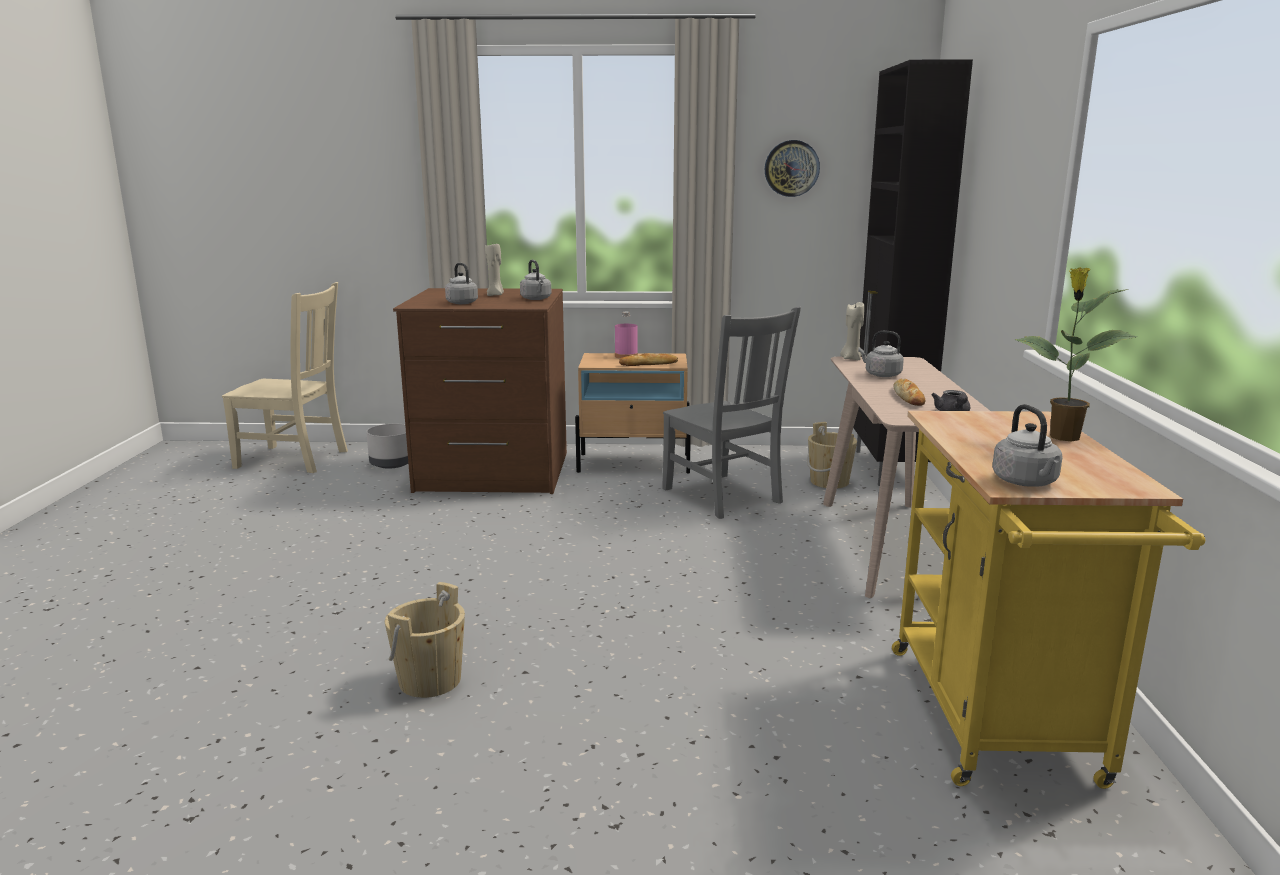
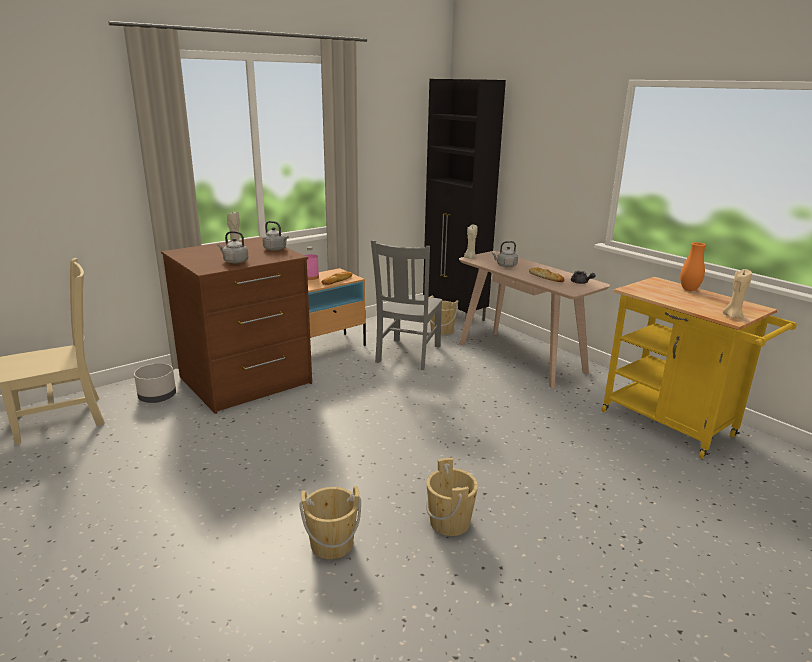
camera: 40 degrees left, 5 degrees up
grey chair [662,307,801,519] -> grey chair turned 90 degrees clockwise [371,240,442,370]
wall clock [765,140,820,197] -> none
grey kettle [992,404,1063,487] -> beige candle [723,269,752,318]
potted plant [1015,267,1138,441] -> orange vase [680,242,706,291]
none -> beige bucket [299,486,361,559]

